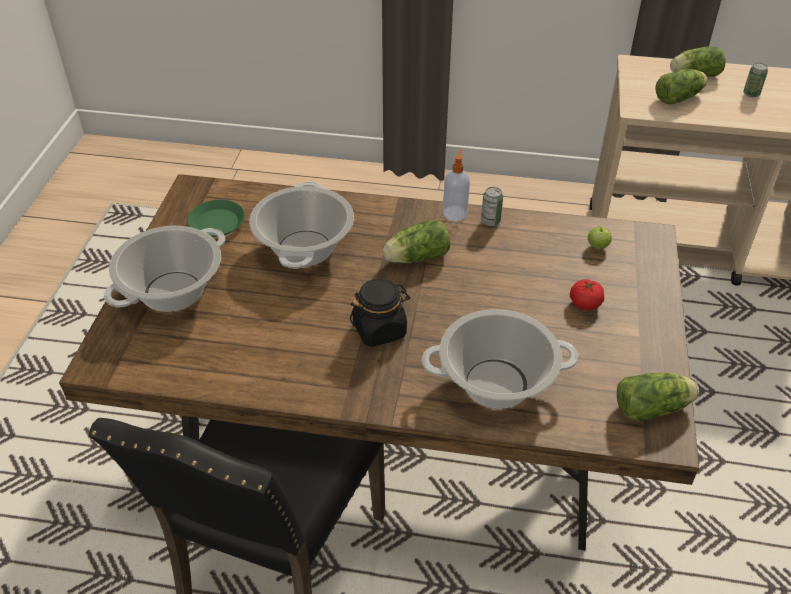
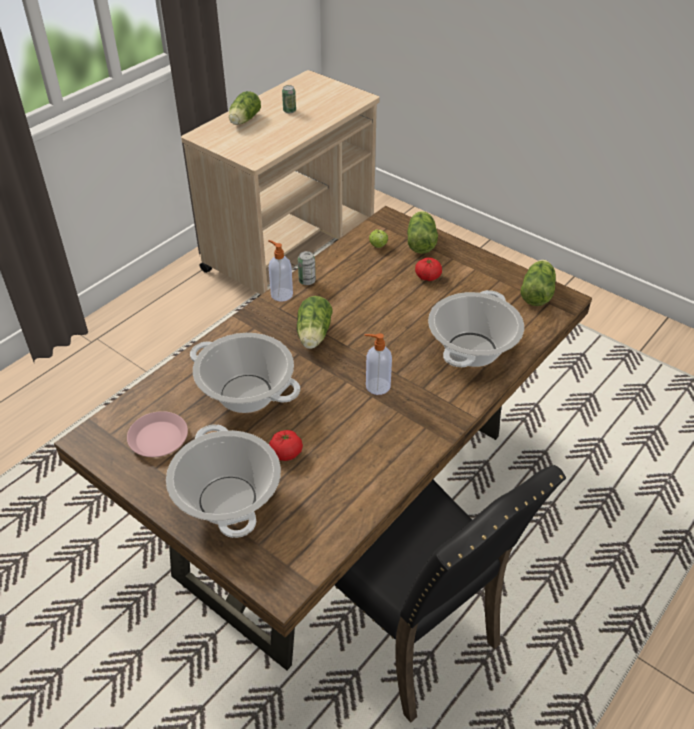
camera: 60 degrees left, 0 degrees up
green plate [187,200,245,237] -> pink plate [127,411,188,457]
black jar [350,279,410,347] -> soap dispenser [365,333,392,395]
lettuce [655,69,708,104] -> lettuce moved to [407,211,438,254]
none -> tomato [269,430,303,461]

